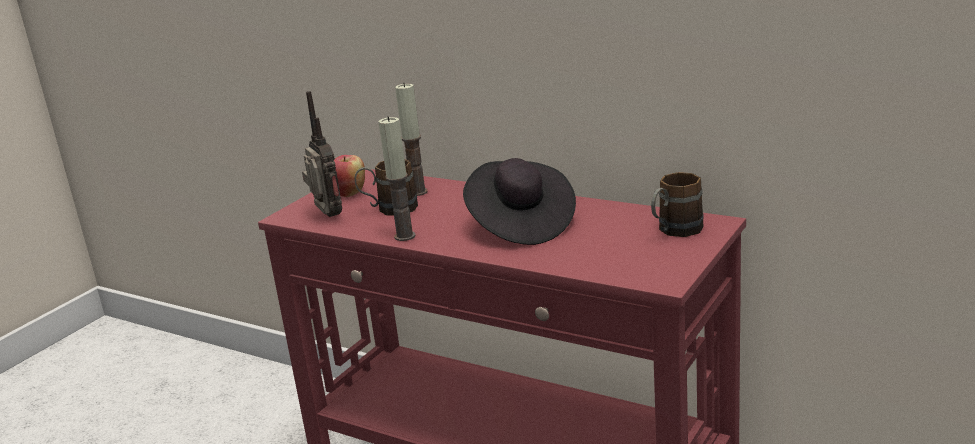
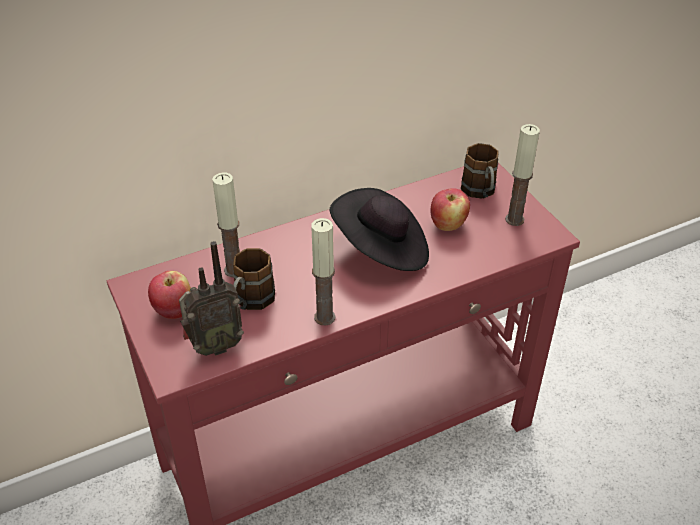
camera: 60 degrees left, 20 degrees up
radio [302,91,342,217] -> radio turned 150 degrees clockwise [179,241,244,356]
none -> apple [430,188,470,231]
none -> candle [505,124,540,226]

